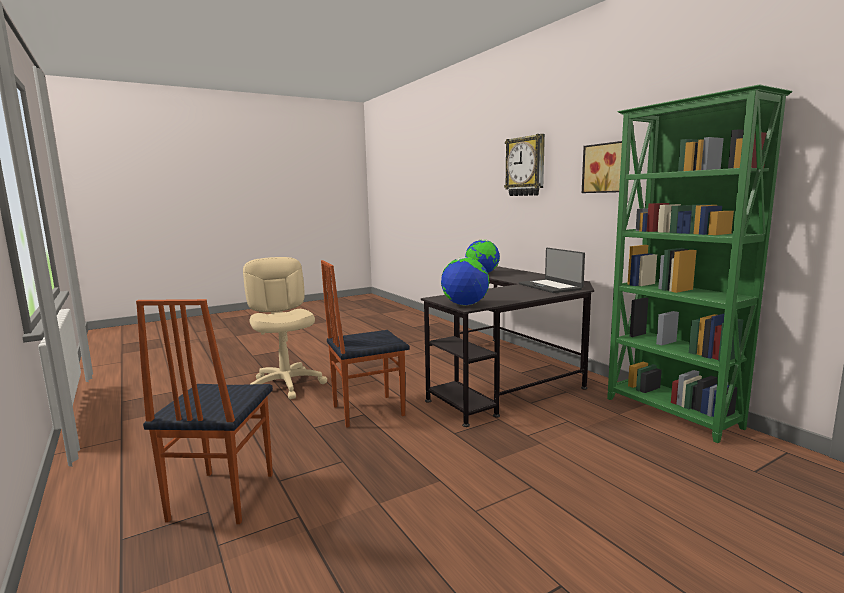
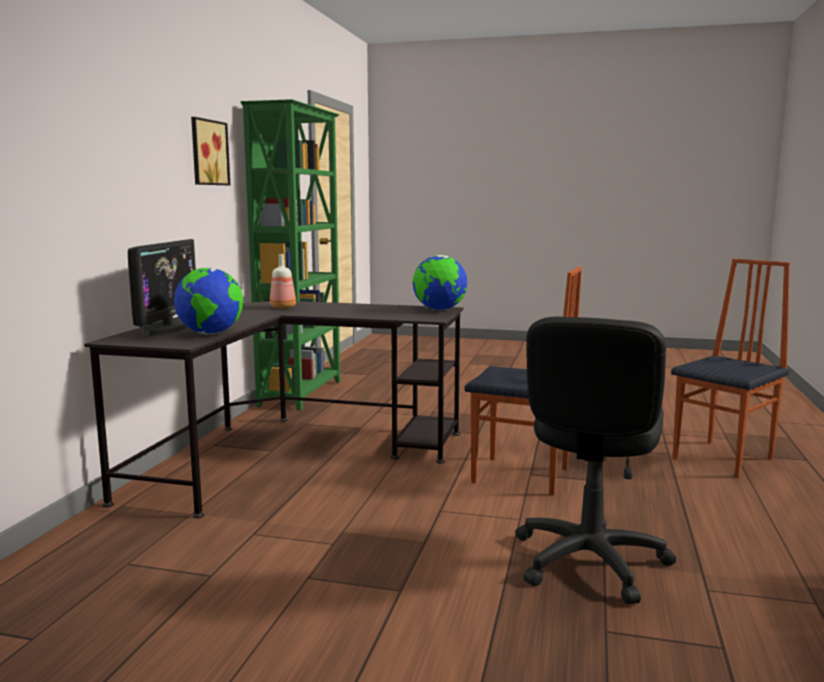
camera: 135 degrees left, 0 degrees up
beige office chair [243,257,327,399] -> black office chair [515,317,676,604]
wall clock [504,134,545,196] -> none
laptop [519,248,585,293] -> bottle [270,254,296,309]
none -> monitor [128,239,196,336]

